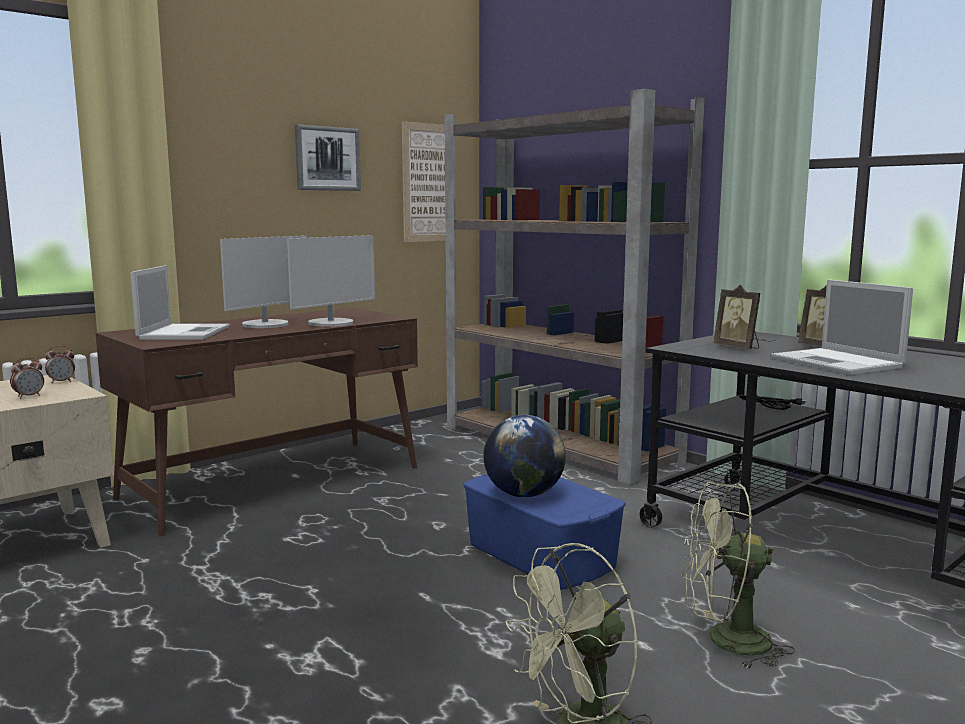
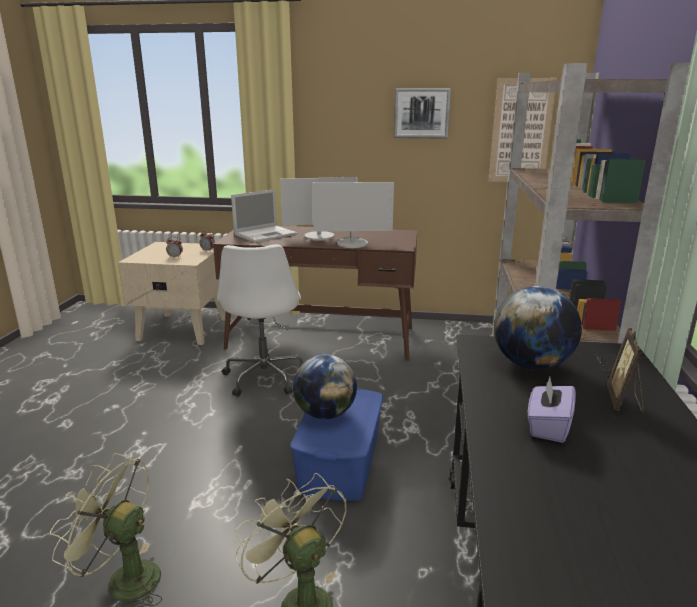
camera: 50 degrees right, 10 degrees up
picture frame [713,285,760,349] -> globe [494,286,582,370]
laptop [771,279,913,375] -> purple tissue box [528,377,576,443]
none -> white office chair [217,244,303,397]

